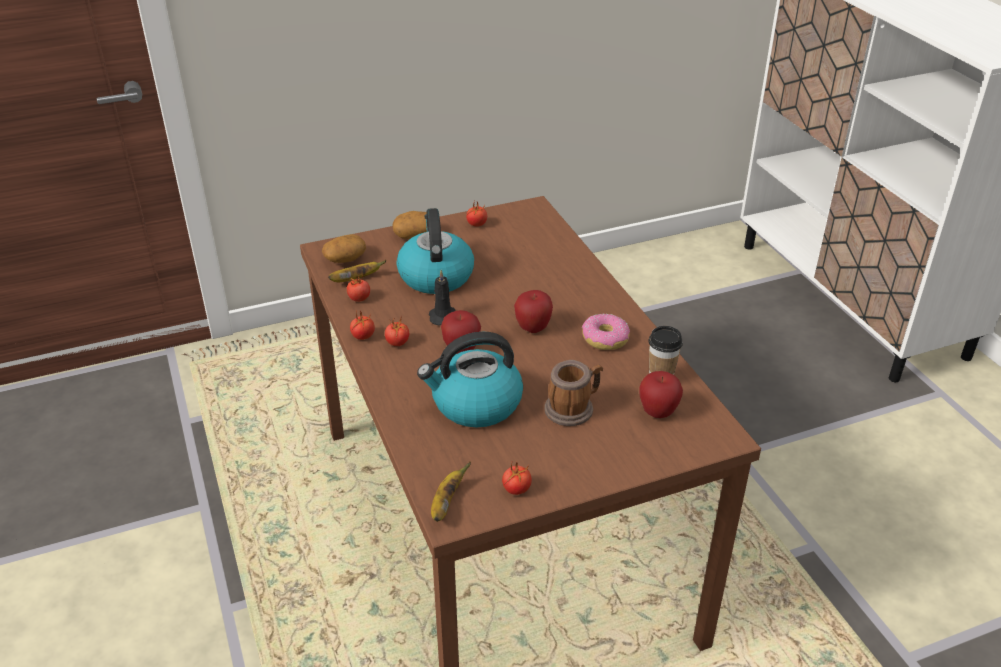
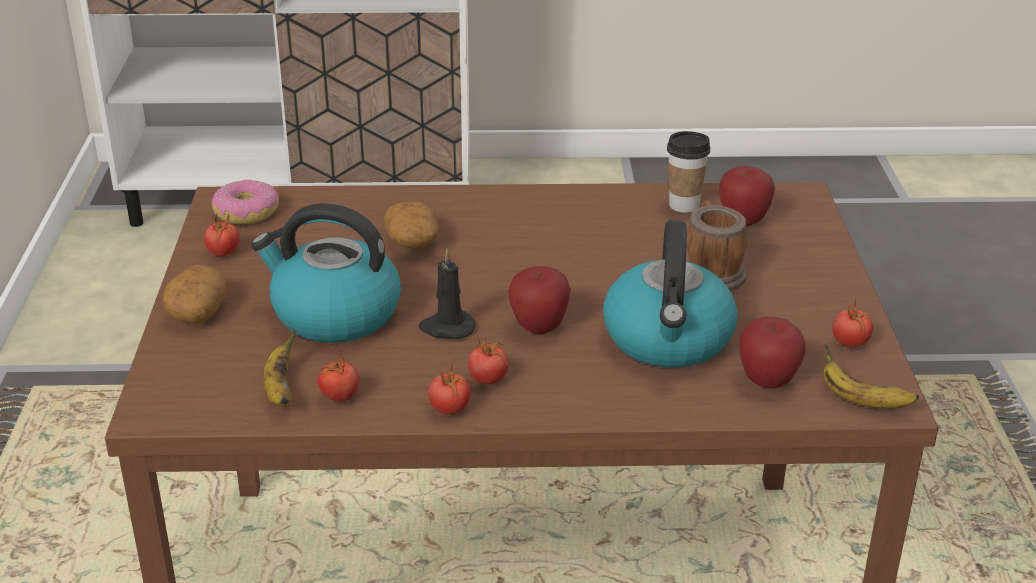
camera: 70 degrees left, 5 degrees down
potato [322,234,366,263] -> potato moved to [384,201,439,248]
apple [514,290,553,333] -> apple moved to [739,316,806,388]
donut [582,314,630,350] -> donut moved to [211,180,279,224]

